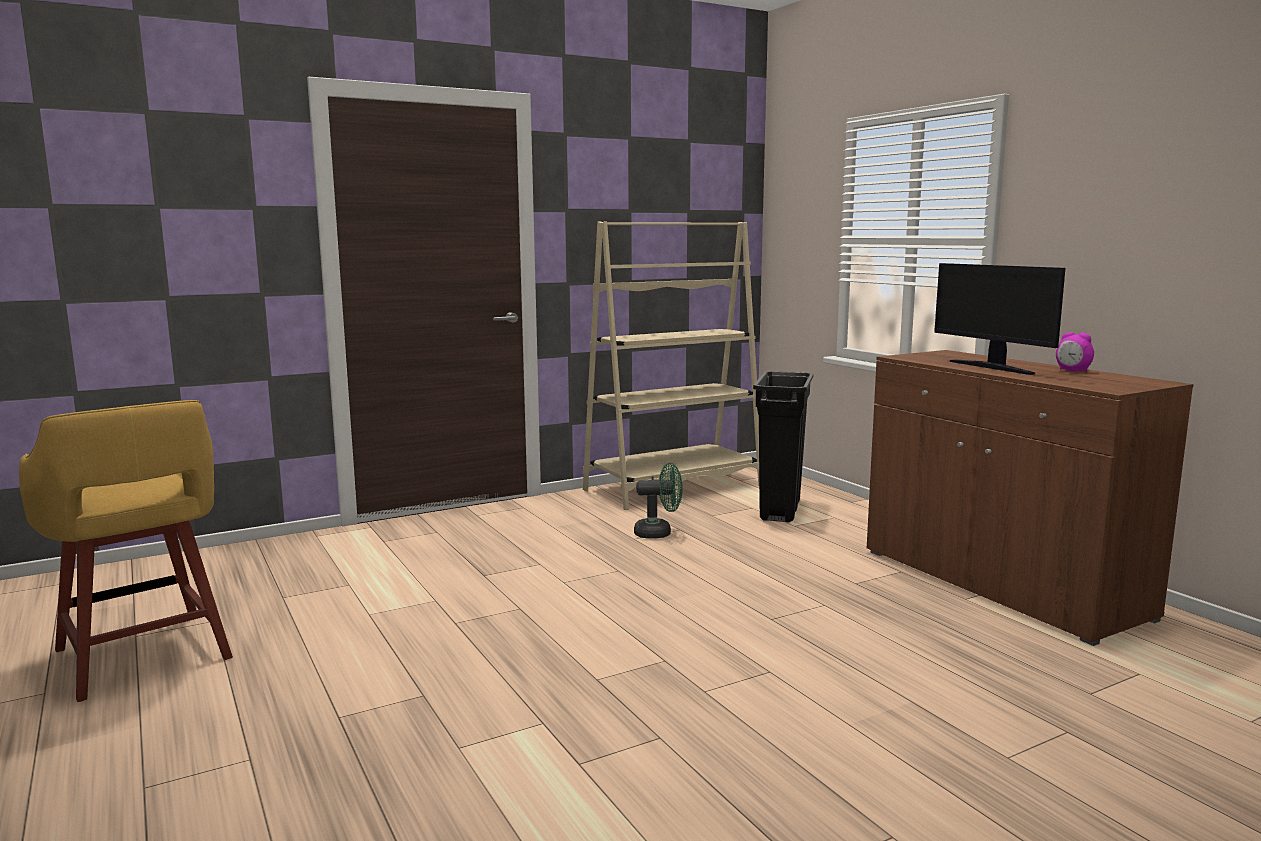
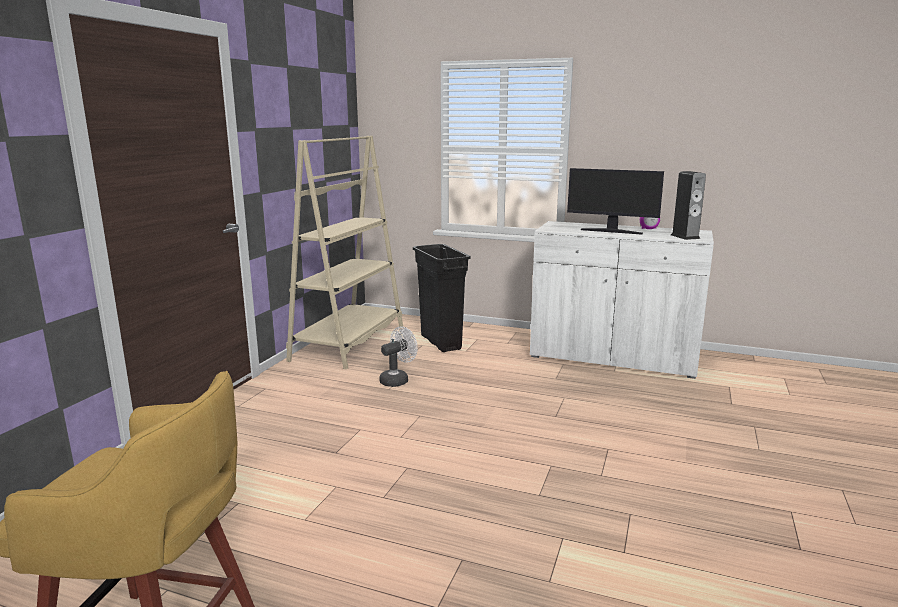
camera: 40 degrees left, 5 degrees up
green fan [634,463,683,538] -> white fan [379,326,418,387]
brown cabinet [867,350,1193,646] -> white cabinet [530,221,714,379]
none -> speaker [671,171,706,240]

